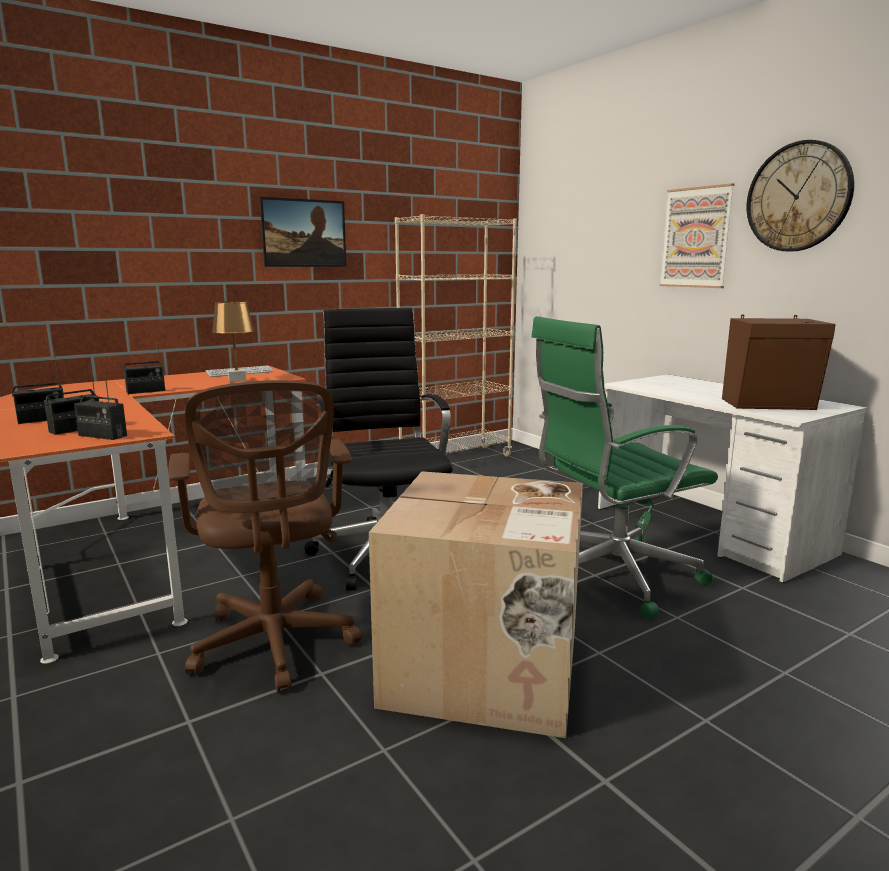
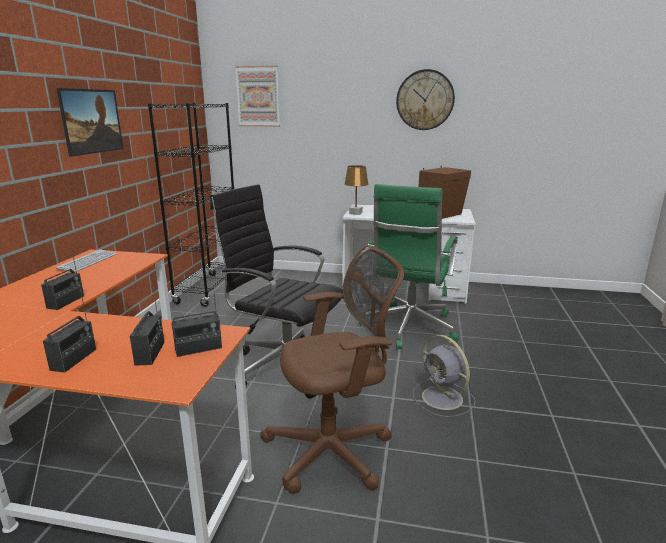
camera: 45 degrees left, 5 degrees up
brown office chair [168,380,362,692] -> brown office chair turned 45 degrees counterclockwise [260,245,405,494]
brown table lamp [212,301,254,382] -> brown table lamp moved to [344,165,369,215]
cardboard box [369,471,583,738] -> grey fan [413,335,476,417]
beige bookcase [395,214,517,457] -> black bookcase [148,103,234,307]
picture [660,183,735,288] -> picture moved to [235,66,280,127]

